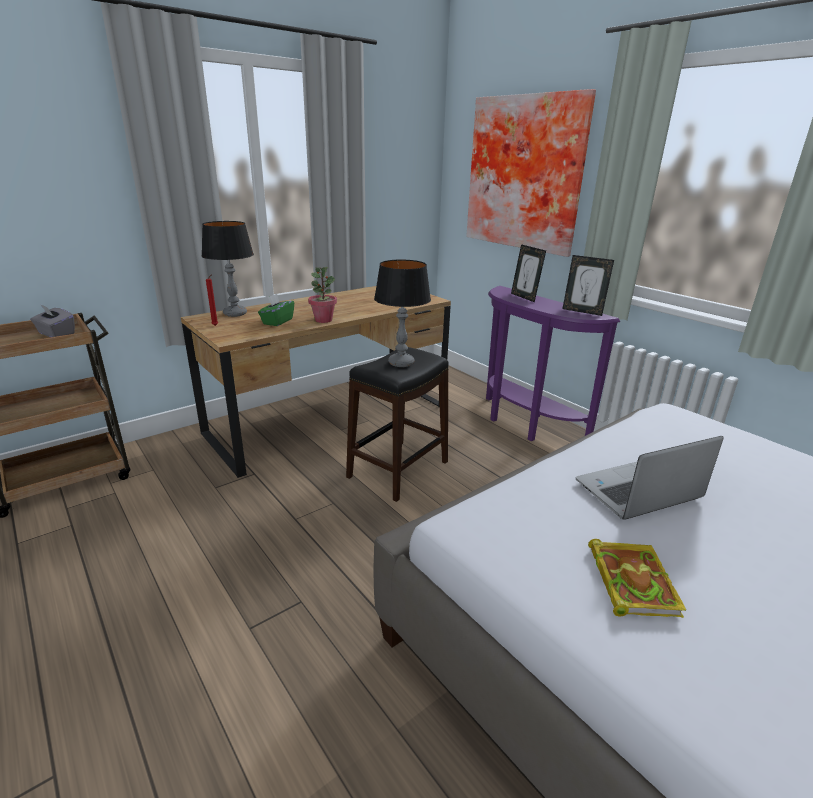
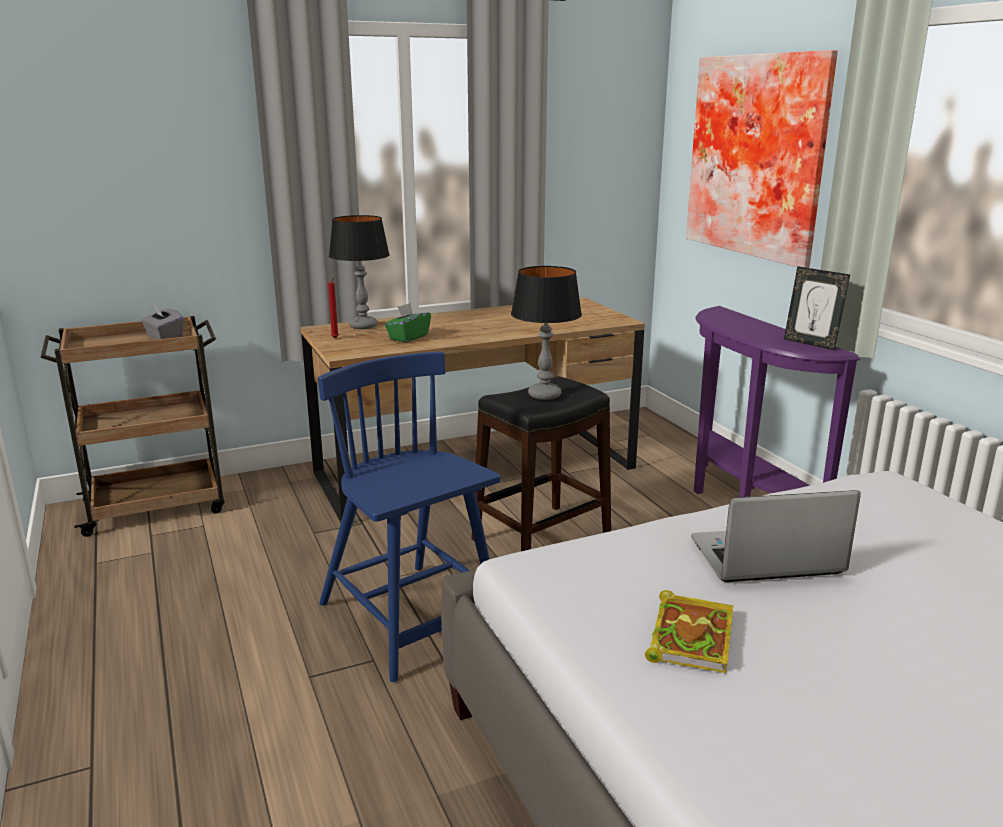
camera: 15 degrees right, 5 degrees down
potted plant [308,267,337,323] -> none
picture frame [511,244,546,302] -> none
none -> blue chair [318,351,501,682]

